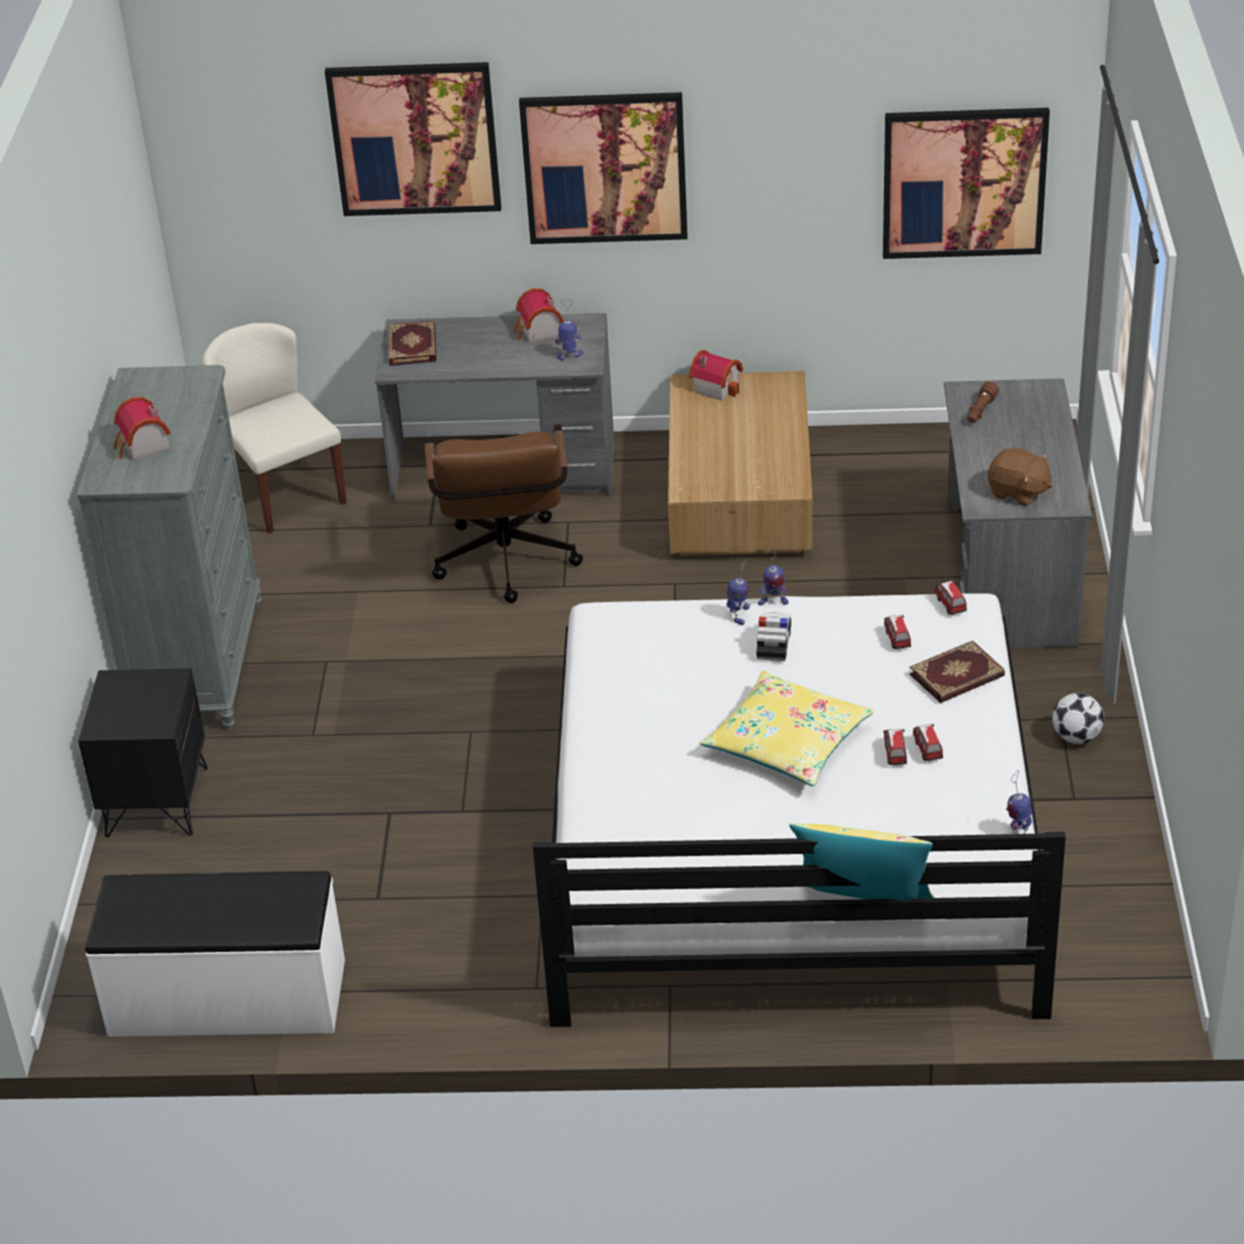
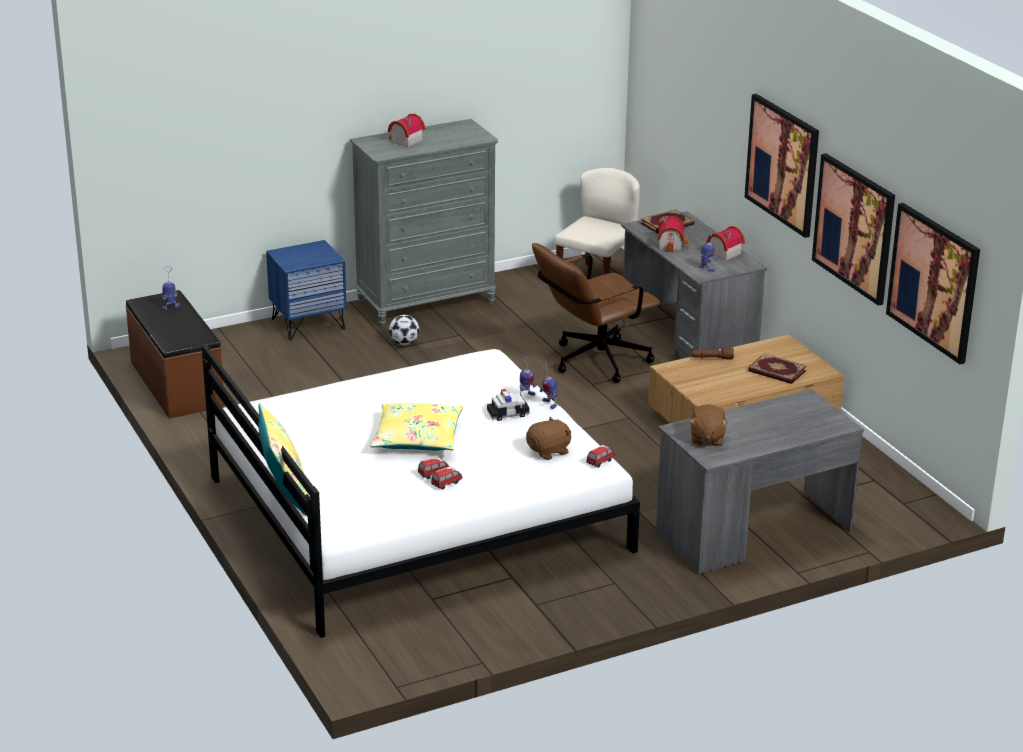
camera: 60 degrees right, 10 degrees down
black nightstand [78,668,208,837] -> blue nightstand [266,240,347,340]
white bench [85,871,345,1037] -> brown bench [126,290,225,419]
picture [325,62,501,216] -> picture moved to [812,153,895,306]
toy house [689,350,743,401] -> toy house moved to [658,216,689,253]
toy car [884,615,911,649] -> brown plush toy [526,417,571,460]
book [909,640,1005,703] -> book moved to [748,353,807,384]
brown flashlight [967,382,999,423] -> brown flashlight moved to [692,347,734,359]
toy robot [1006,770,1032,834] -> toy robot moved to [160,267,180,310]
football [1052,693,1104,744] -> football moved to [389,315,419,345]

